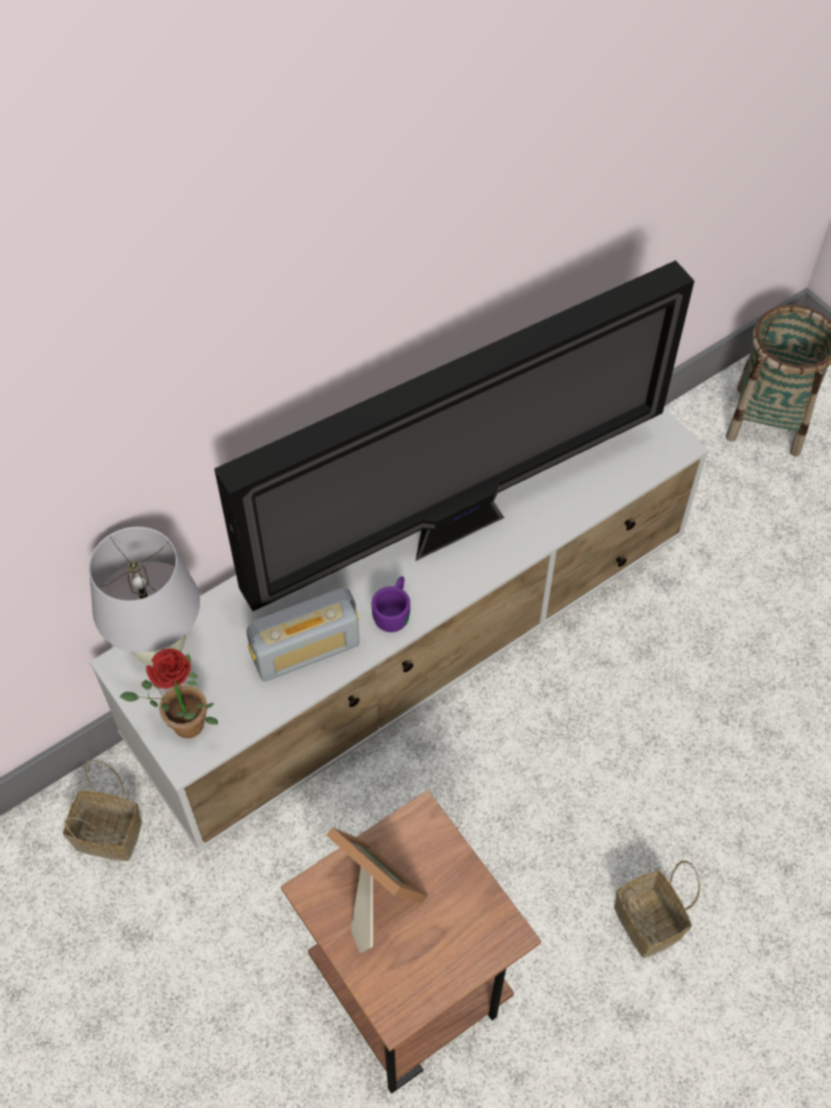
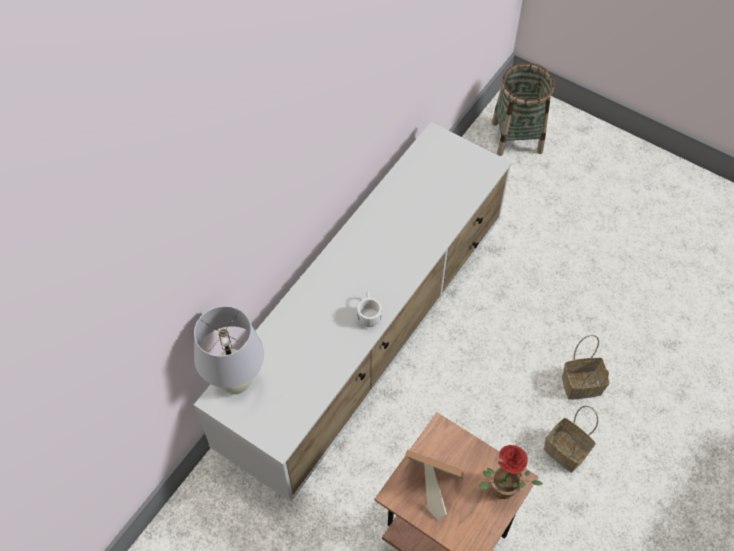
camera: 20 degrees left, 0 degrees up
basket [63,760,142,861] -> basket moved to [562,335,610,400]
potted plant [120,648,218,738] -> potted plant moved to [479,445,543,499]
television [214,260,694,611] -> none
radio [246,588,360,682] -> none
purple mug [372,576,410,632] -> white mug [357,291,382,327]

